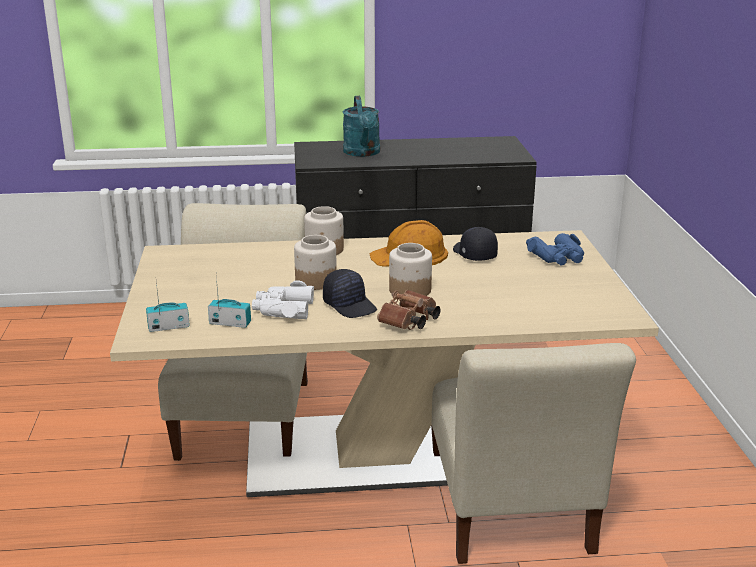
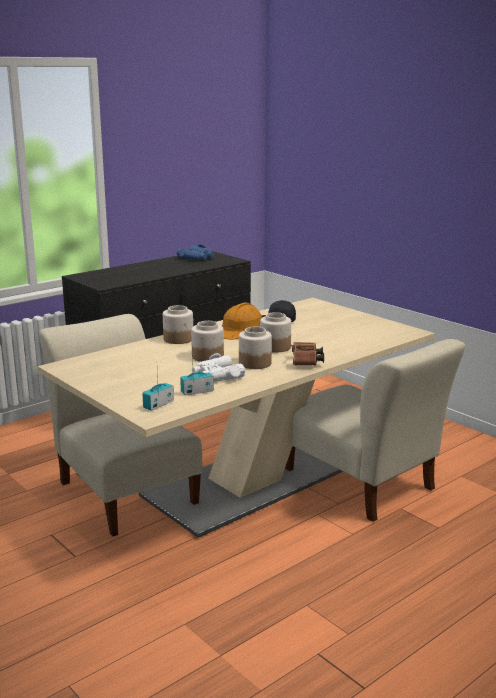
camera: 35 degrees left, 5 degrees down
black cap [323,269,377,318] -> jar [239,327,272,369]
turquoise watering can [343,96,380,157] -> none
blue binoculars [526,233,584,265] -> blue binoculars moved to [176,244,214,260]

